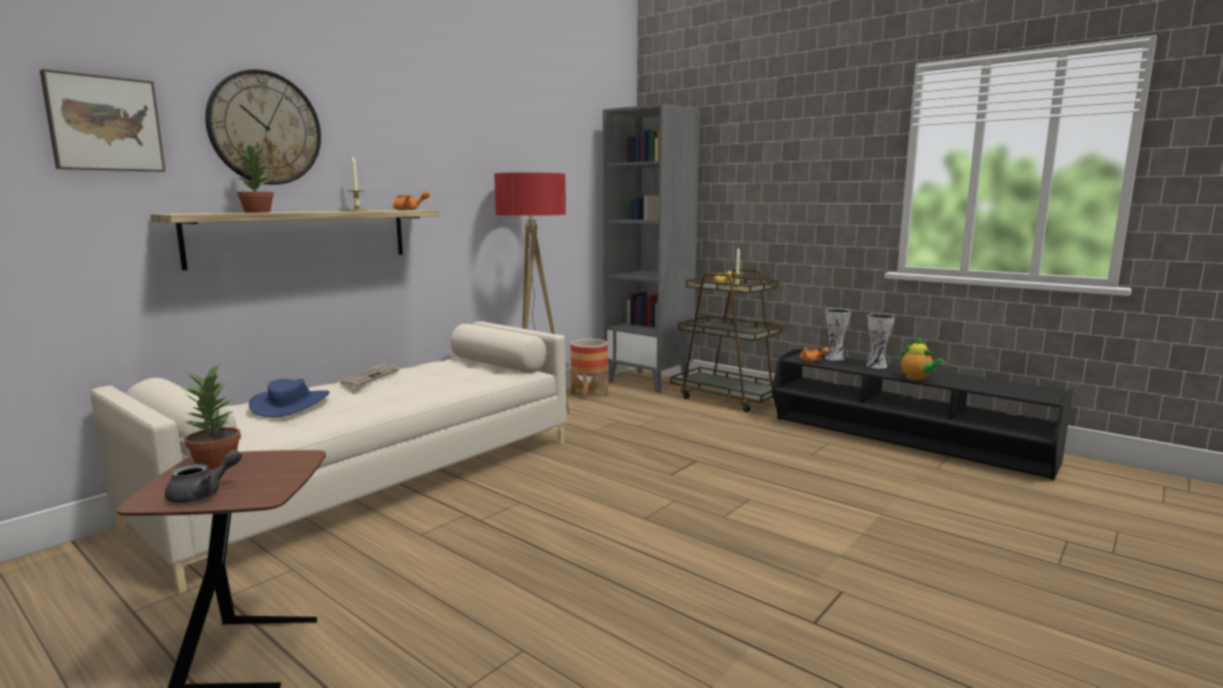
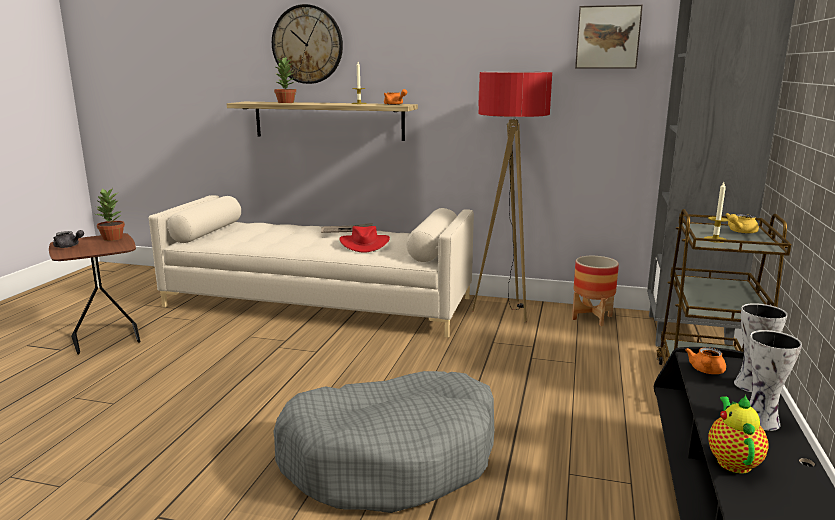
camera: 65 degrees right, 5 degrees up
picture [40,69,165,172] -> picture moved to [575,5,643,69]
blue hat [249,379,330,418] -> none
teapot [900,338,946,380] -> teapot turned 150 degrees clockwise [708,394,769,473]
none -> grey dog bed [273,371,495,513]
none -> red hat [339,226,390,253]

